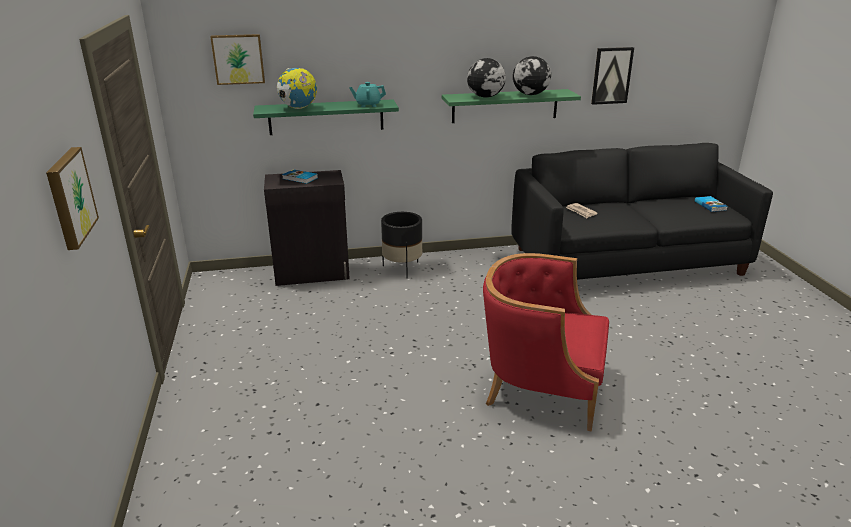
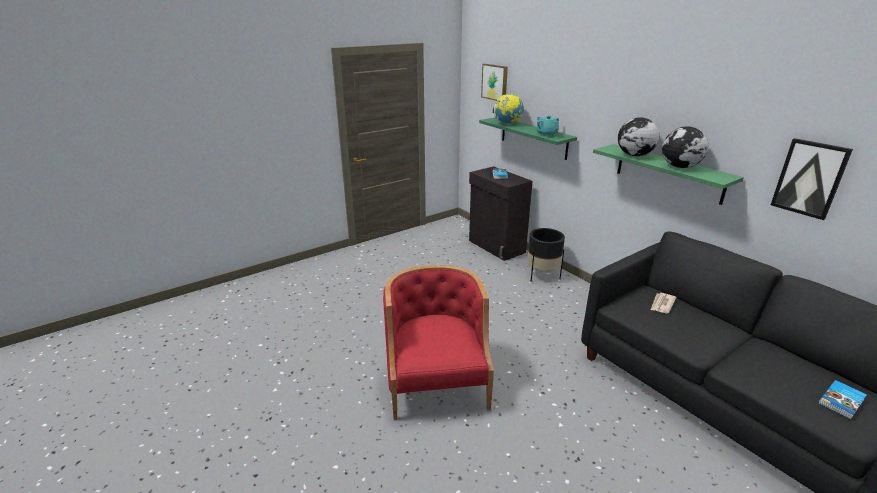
camera: 65 degrees right, 0 degrees up
picture [46,147,99,250] -> none

